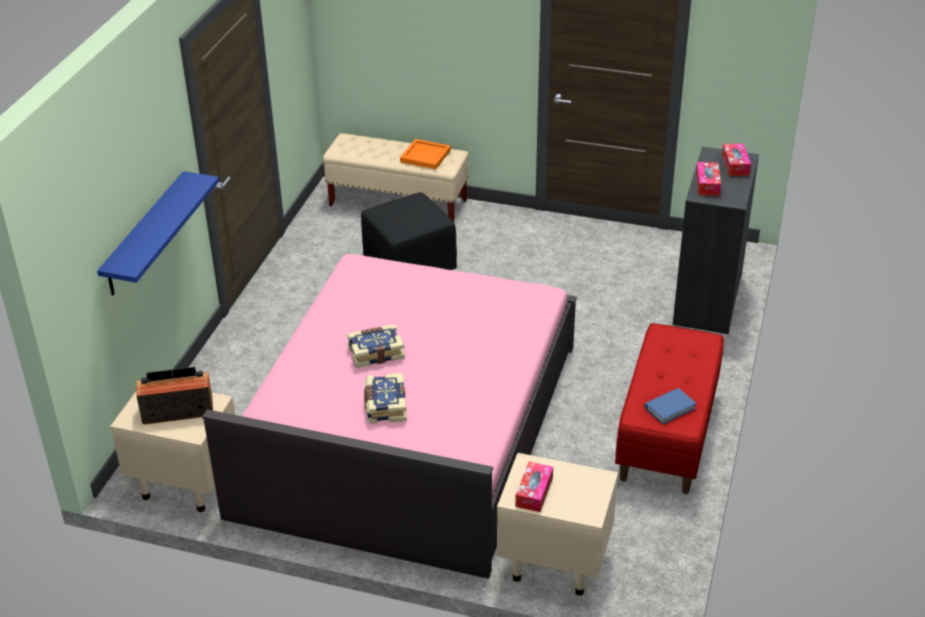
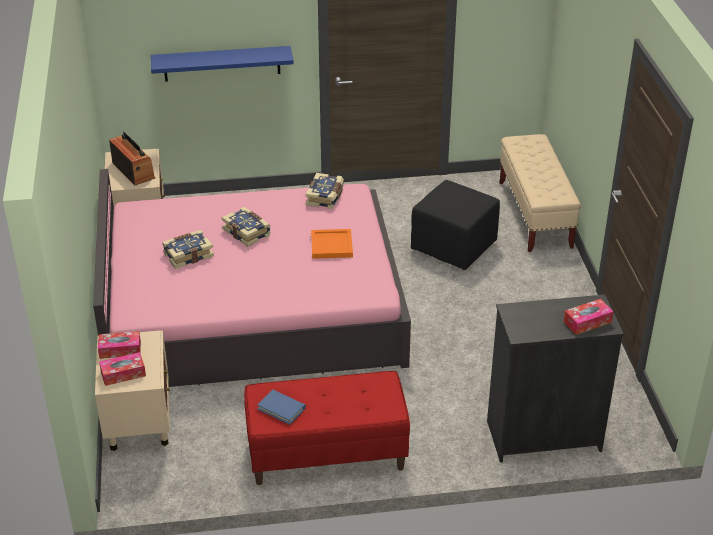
camera: 65 degrees right, 0 degrees up
orange tray [400,139,451,169] -> orange tray moved to [311,229,353,259]
tissue box [696,162,721,196] -> tissue box moved to [99,352,146,386]
none -> book [305,173,344,209]

